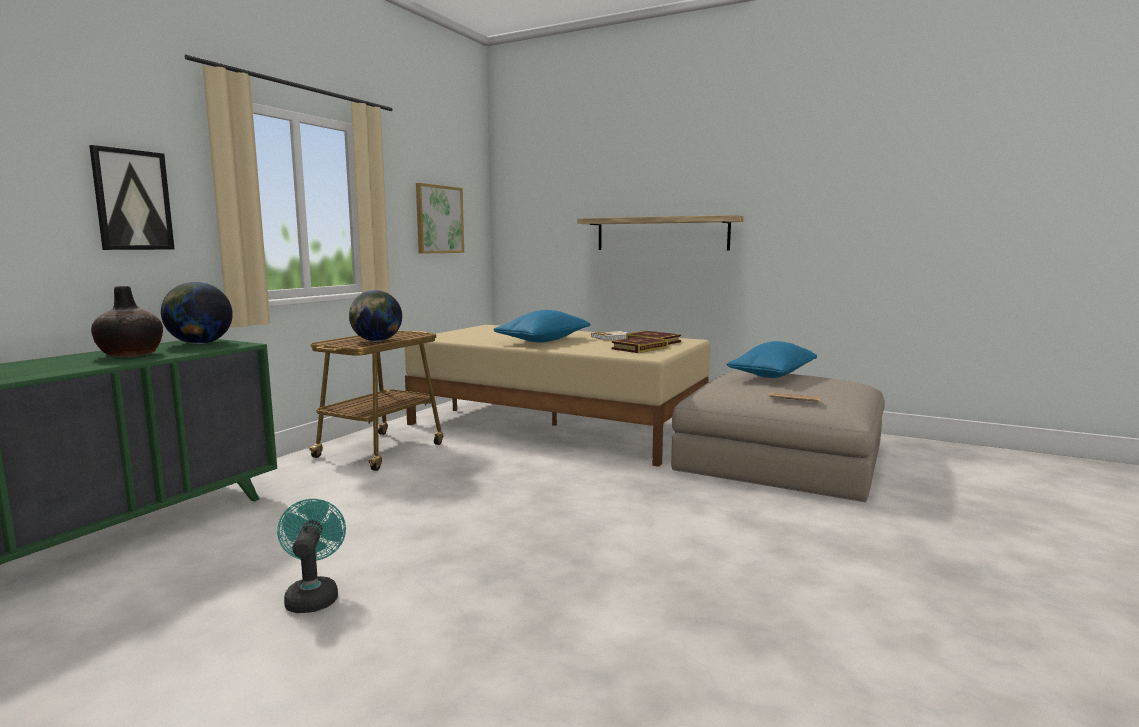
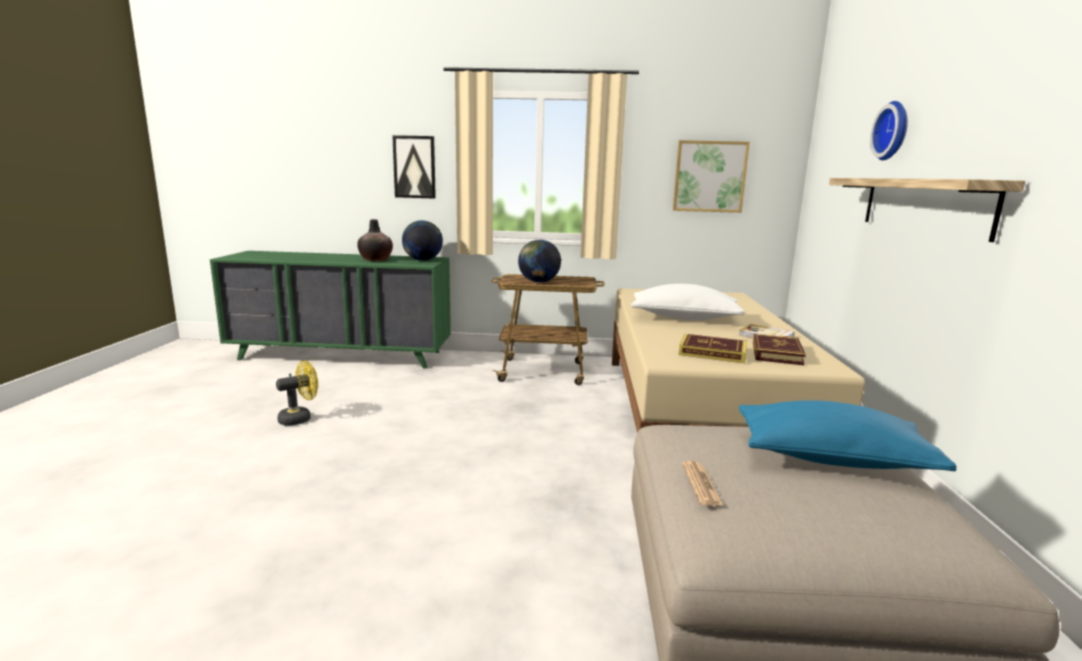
camera: 65 degrees right, 5 degrees up
turquoise fan [277,499,346,613] -> yellow fan [276,361,318,426]
blue pillow [493,310,590,343] -> white pillow [631,284,745,320]
none -> wall clock [870,101,908,160]

